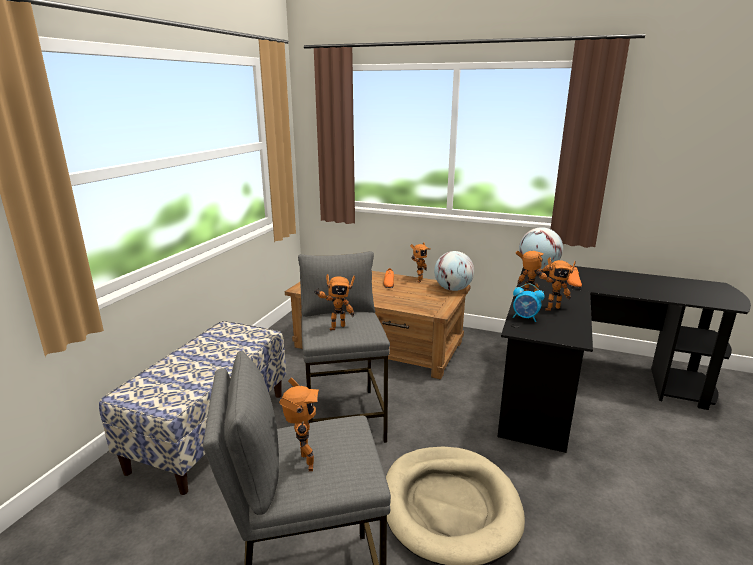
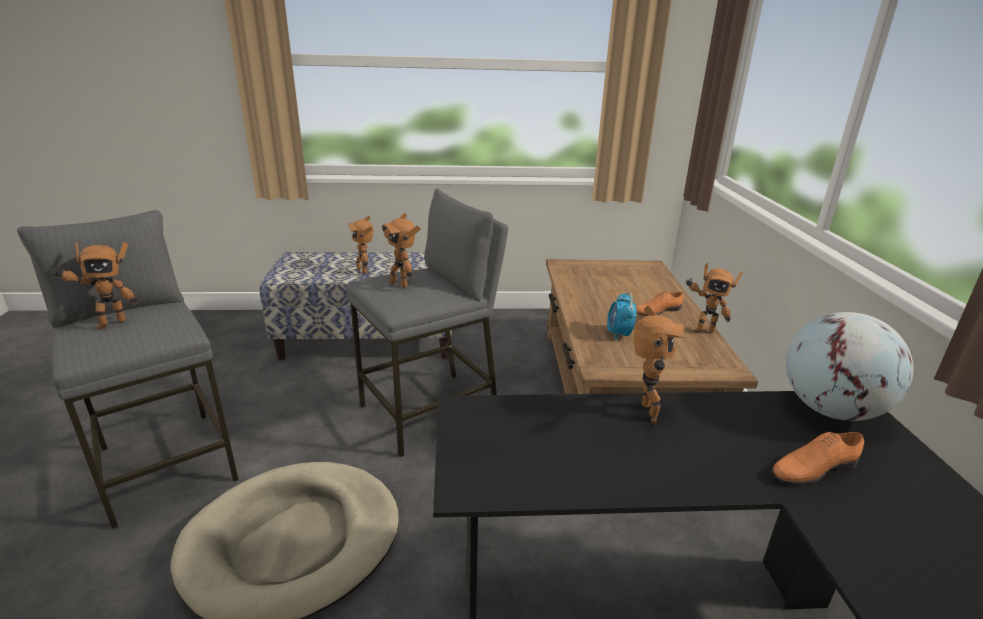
camera: 65 degrees right, 5 degrees up
globe [434,251,474,291] -> none
alarm clock [513,284,545,322] -> alarm clock moved to [607,293,637,341]
toy robot [537,257,576,311] -> toy robot moved to [349,216,373,274]

